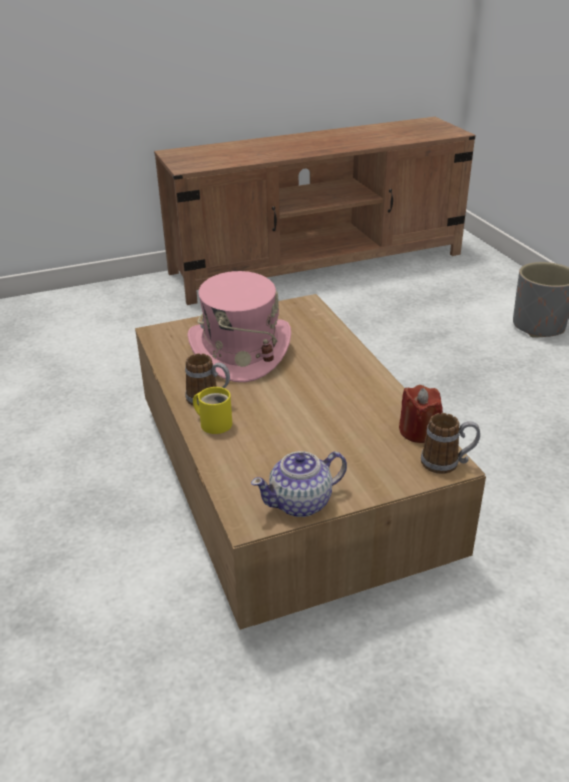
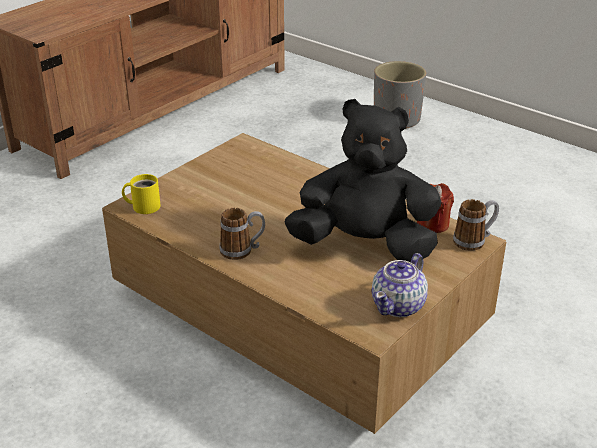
camera: 30 degrees left, 0 degrees up
pink hat [187,271,291,382] -> none
yellow mug [193,387,232,434] -> yellow mug moved to [122,174,161,214]
none -> black plush toy [285,99,441,262]

